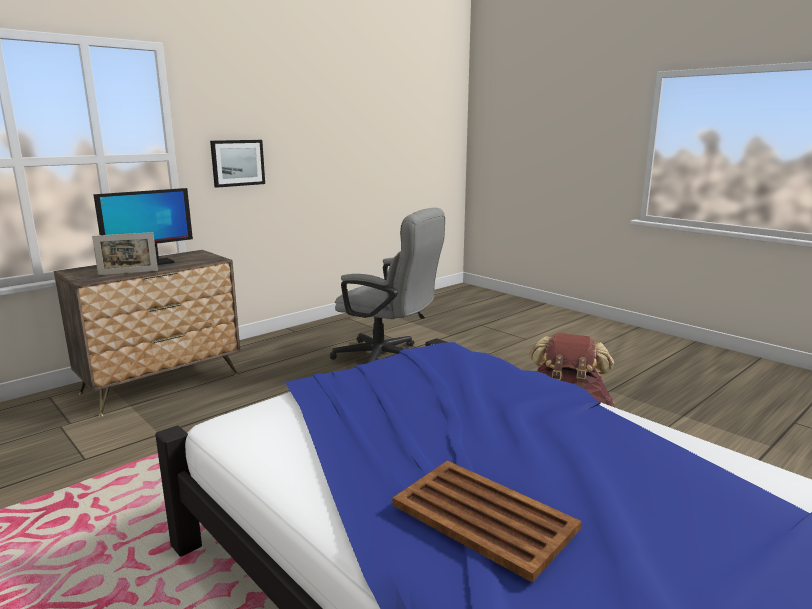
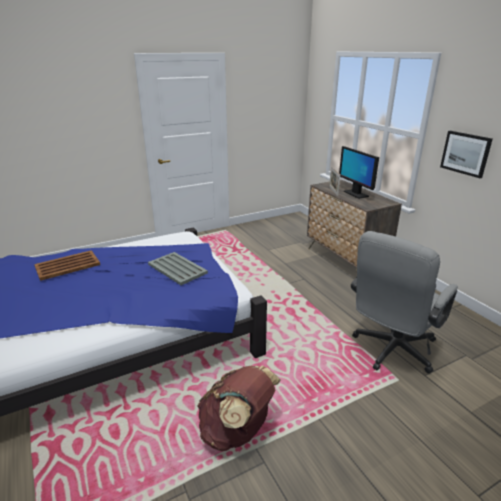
camera: 105 degrees right, 10 degrees up
none -> grey tray [148,252,208,285]

